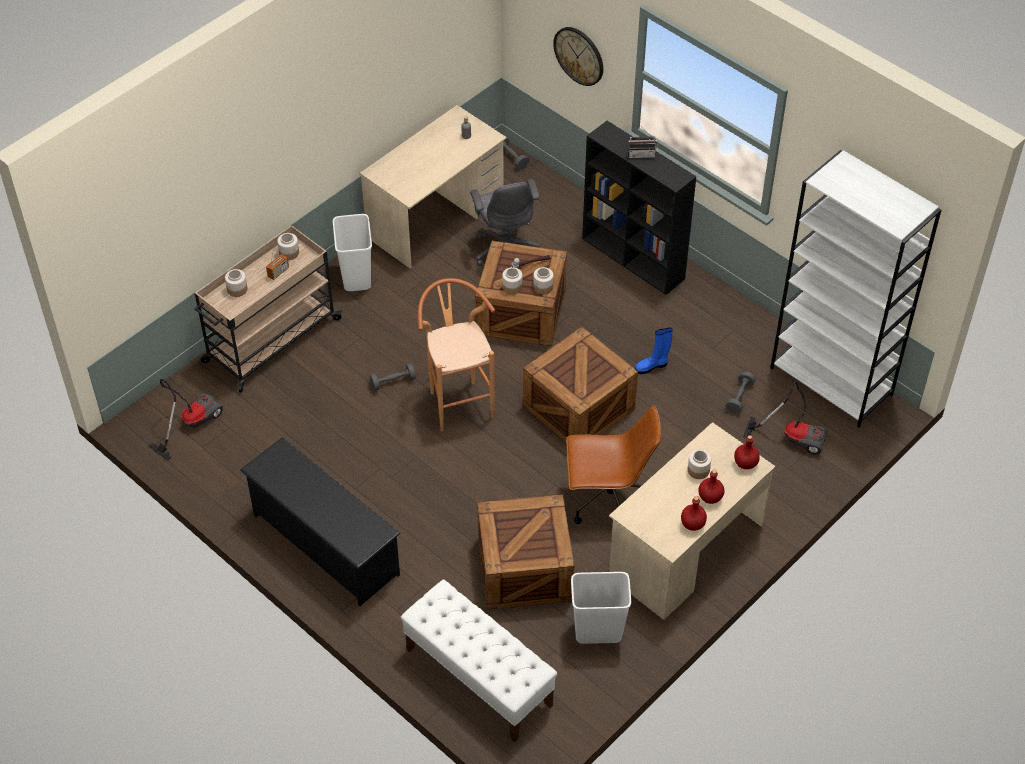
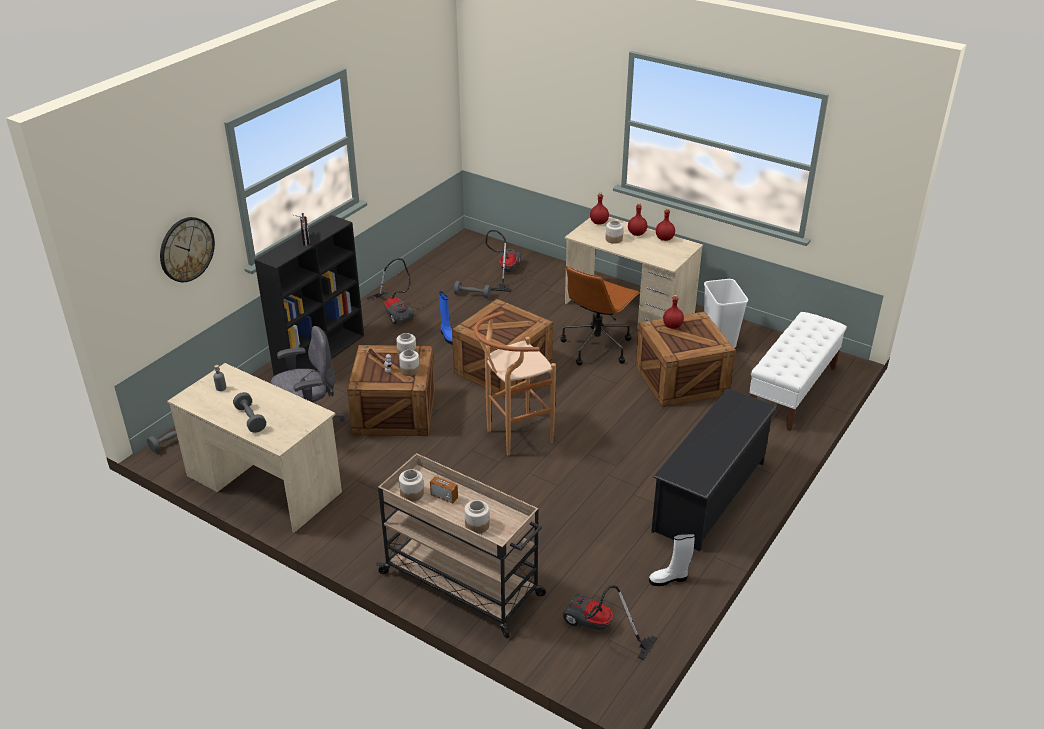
camera: 100 degrees left, 15 degrees down
white trash can [333,214,372,291] -> none
grey dumbbell [370,363,416,391] -> grey dumbbell moved to [233,392,266,433]
brown office chair [566,405,661,524] -> brown office chair turned 135 degrees counterclockwise [561,266,640,366]
white bookcase [770,150,942,428] -> none
none -> vacuum cleaner [367,258,414,325]
none -> white boot [649,533,695,586]
none -> red bottle [663,295,684,329]

